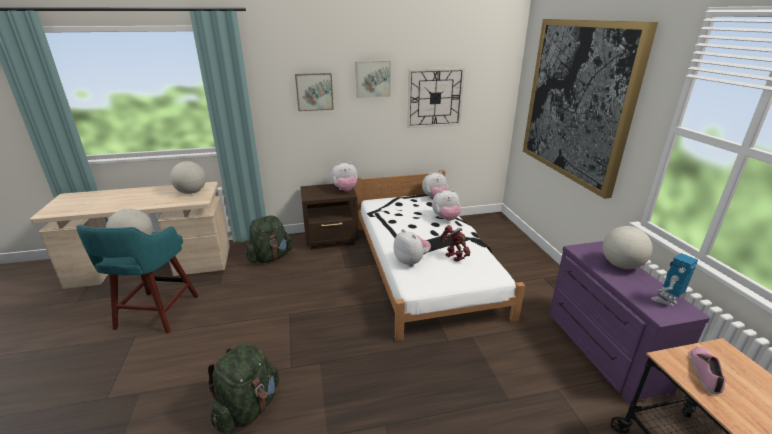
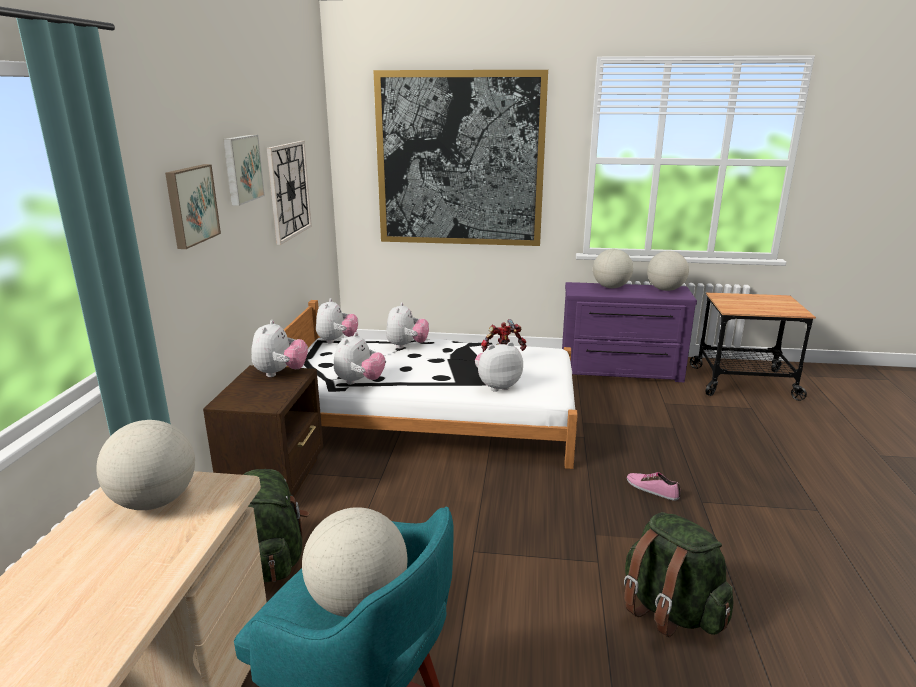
camera: 70 degrees left, 5 degrees down
toy robot [651,253,698,306] -> globe [647,251,689,291]
shoe [690,347,725,394] -> shoe moved to [627,472,681,501]
none -> plush toy [334,332,385,385]

